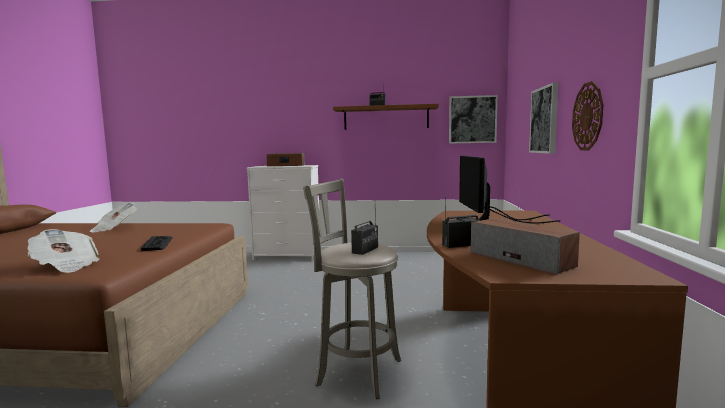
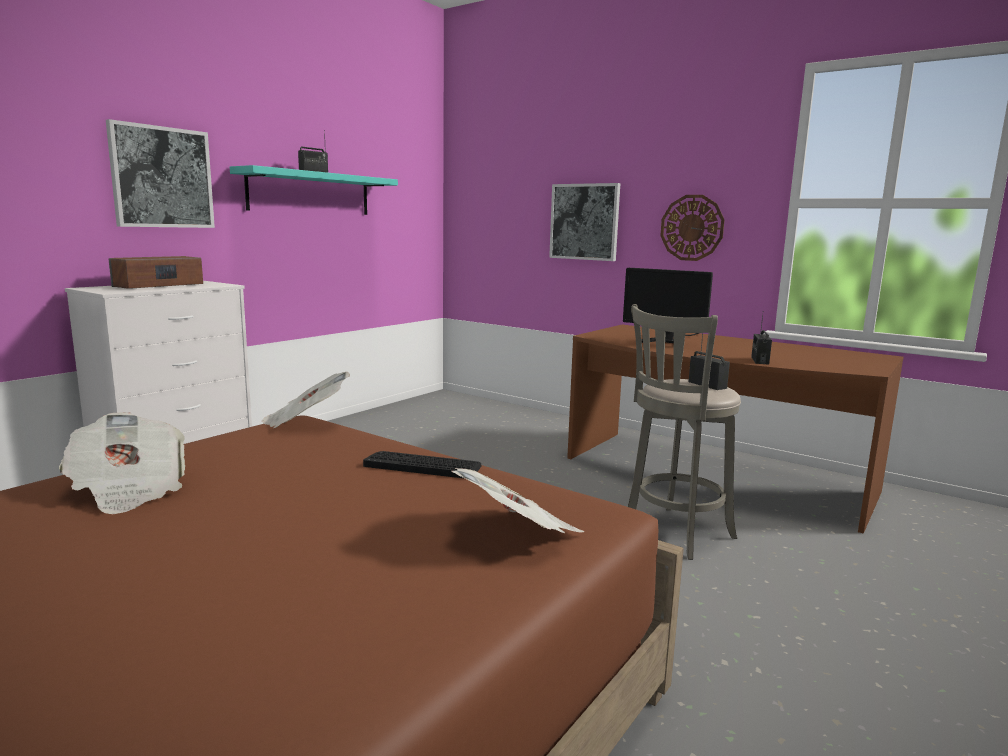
camera: 60 degrees left, 5 degrees up
brown shelf [333,104,439,130] -> turquoise shelf [230,165,398,215]
picture [449,95,498,144] -> picture moved to [106,119,215,228]
speaker [471,218,580,275] -> none
none -> newspaper [262,372,350,428]

